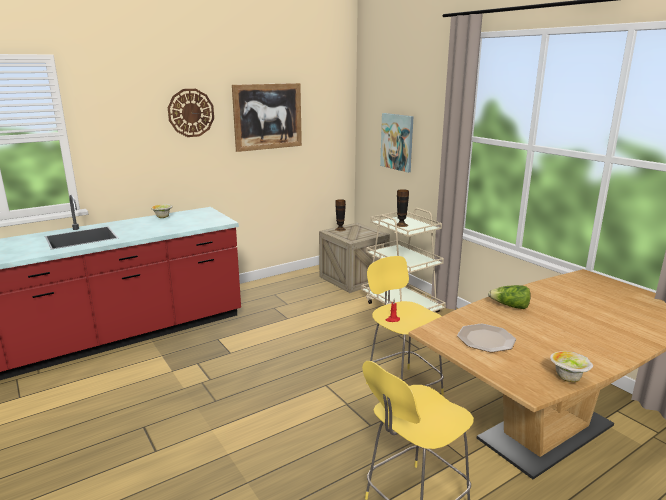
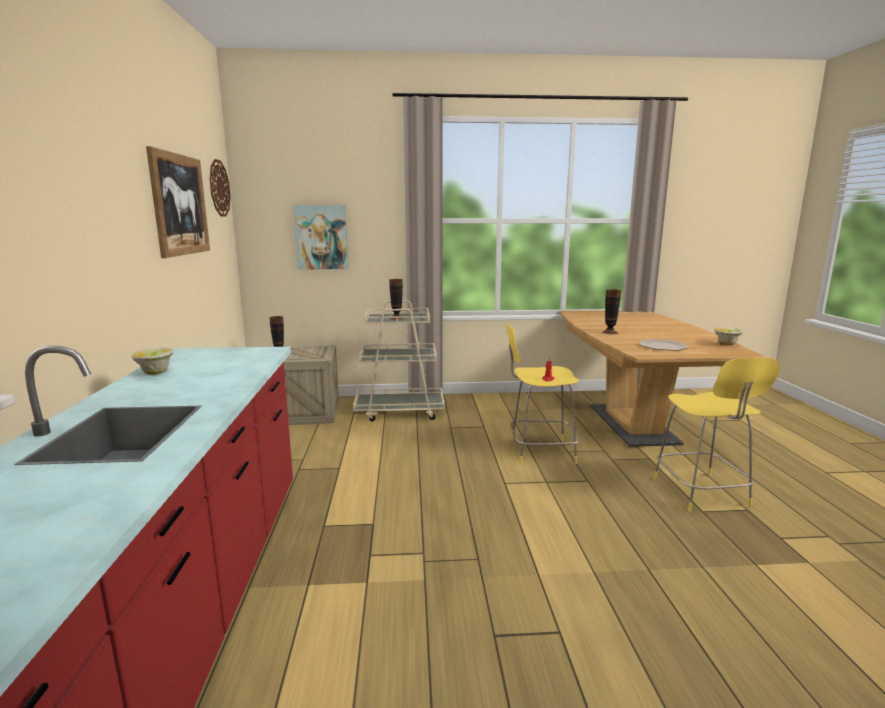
camera: 60 degrees left, 5 degrees down
wall clock [168,89,214,137] -> wall clock moved to [210,159,231,216]
lettuce [488,285,530,309] -> vase [602,289,621,335]

